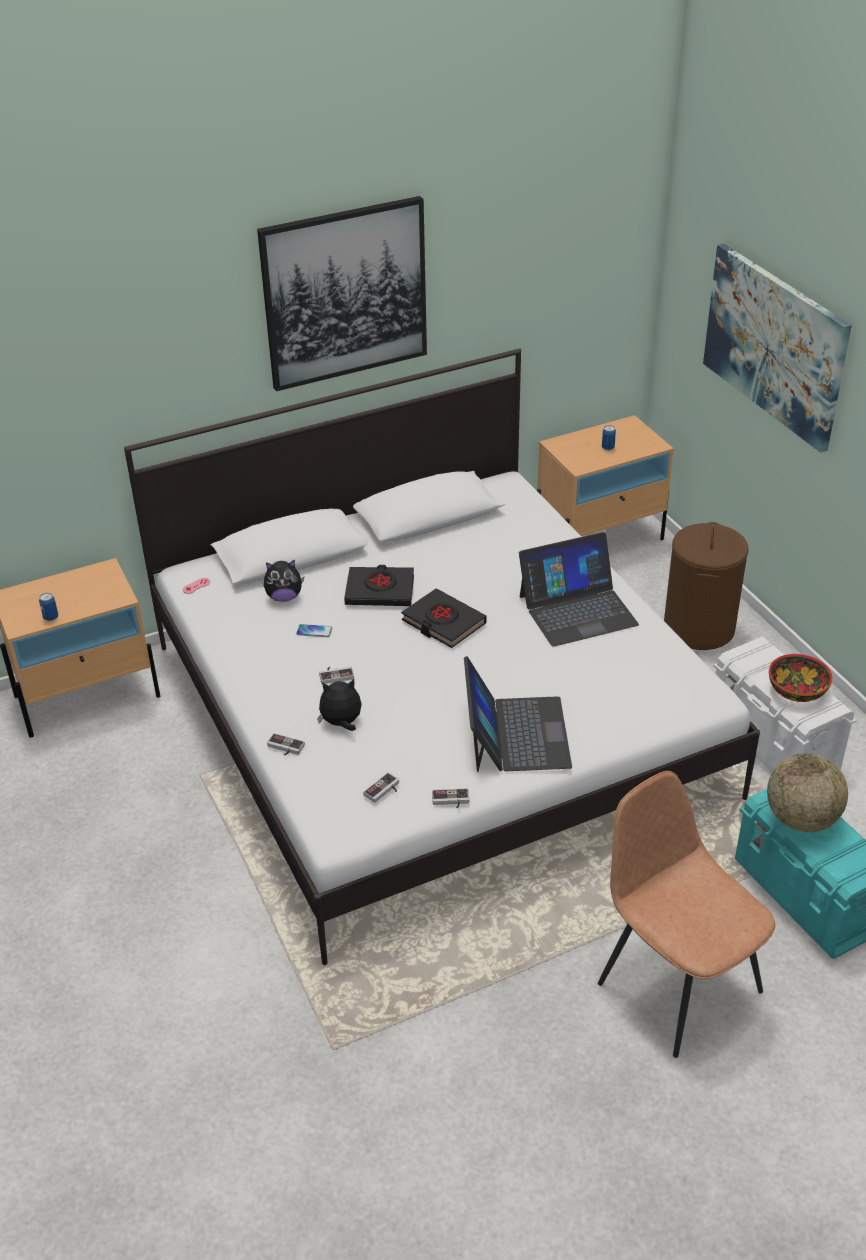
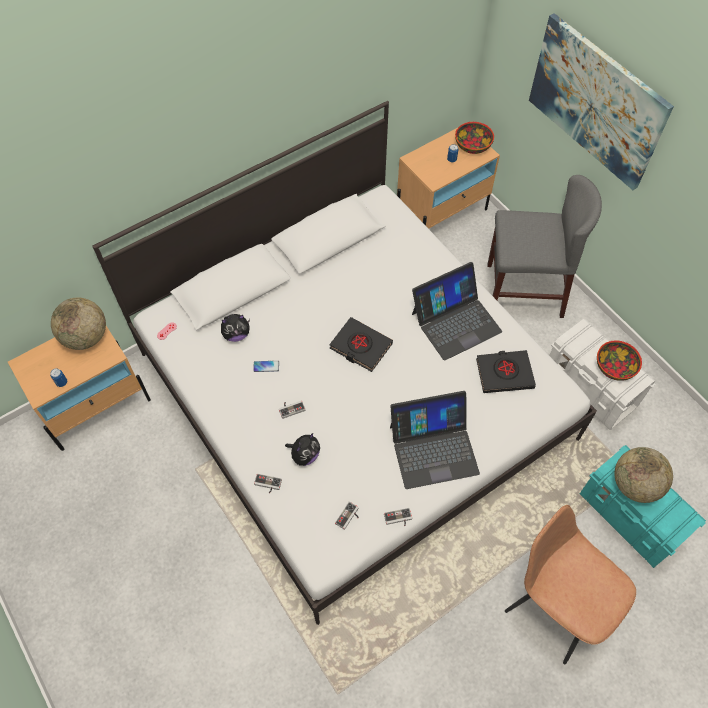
camera: 10 degrees left, 20 degrees up
picture [257,196,427,391] -> none
plush toy [317,679,362,731] -> plush toy turned 150 degrees clockwise [285,433,320,466]
black book [344,565,414,606] -> black book moved to [476,350,536,393]
laptop [464,656,572,772] -> laptop turned 90 degrees clockwise [390,391,480,489]
brown laundry basket [664,522,749,650] -> grey chair [487,175,602,318]
none -> globe [51,298,106,350]
none -> bowl [455,122,494,154]

